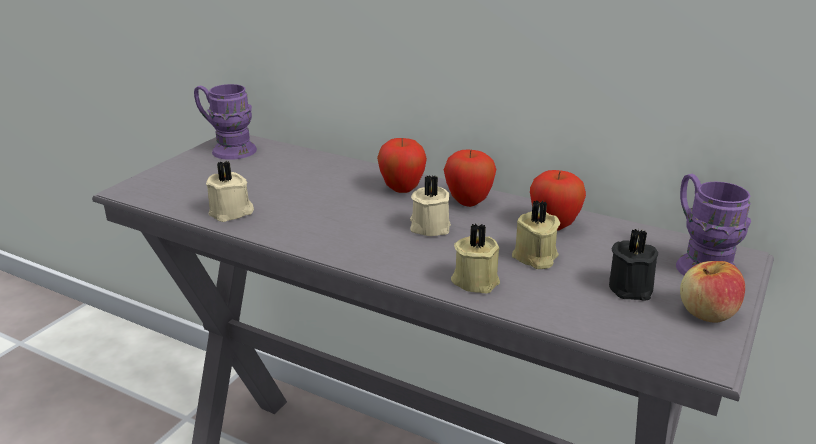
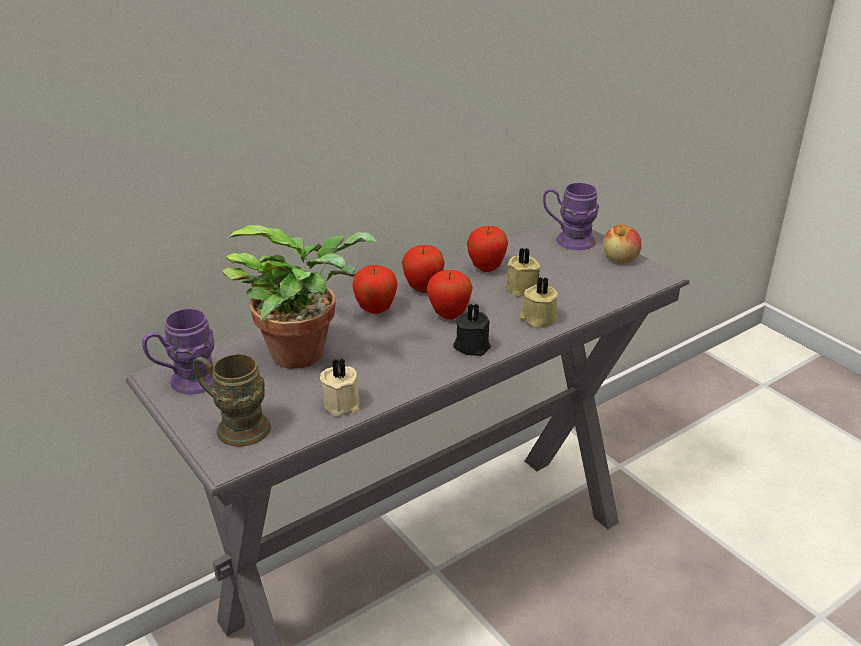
camera: 65 degrees left, 5 degrees up
beige candle [410,175,451,236] -> apple [427,270,473,320]
black candle [609,229,658,300] -> black candle moved to [453,303,491,356]
none -> brown mug [192,354,271,447]
none -> potted plant [222,225,376,369]

